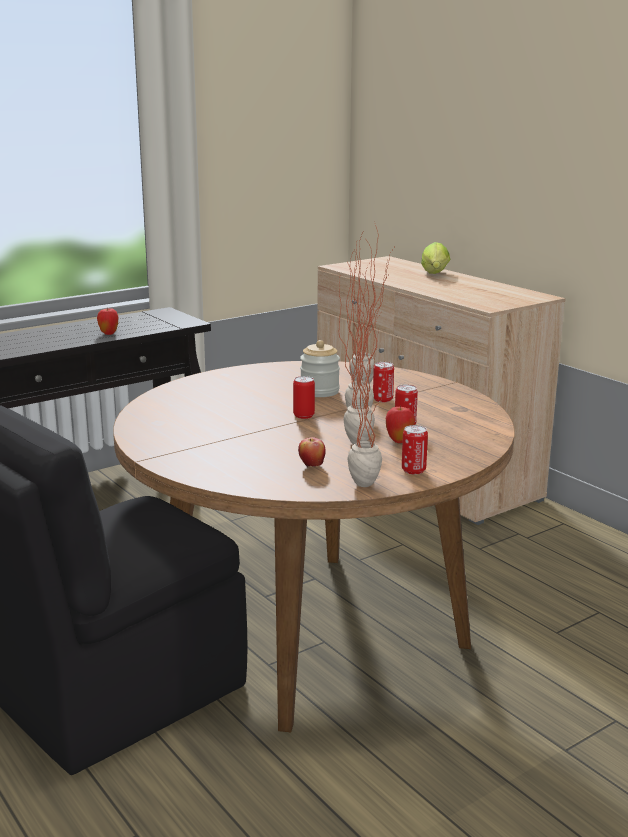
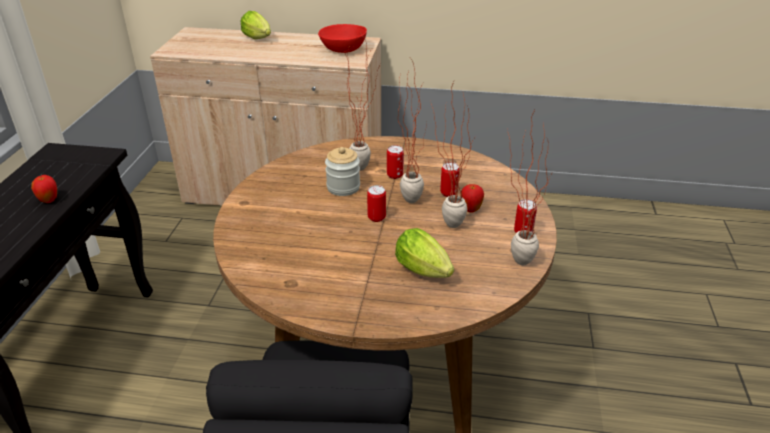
camera: 45 degrees left, 15 degrees up
apple [298,437,326,467] -> none
none -> red bowl [318,24,367,53]
none -> lettuce [395,228,454,278]

